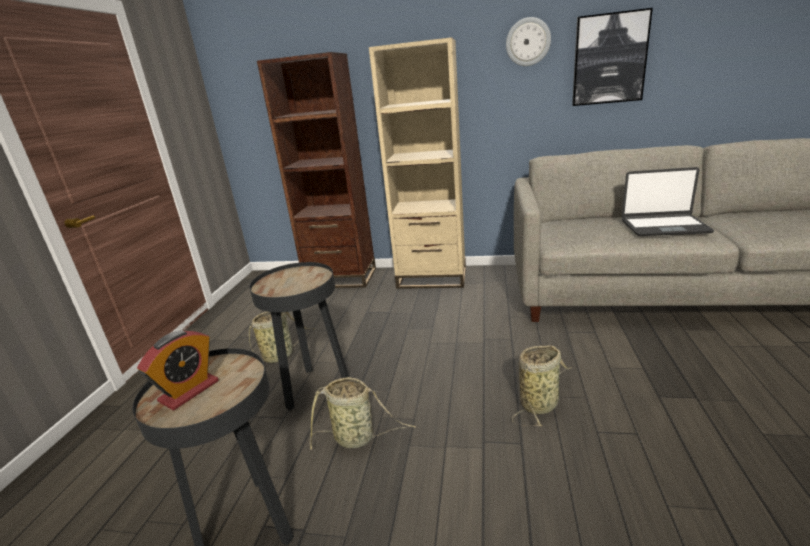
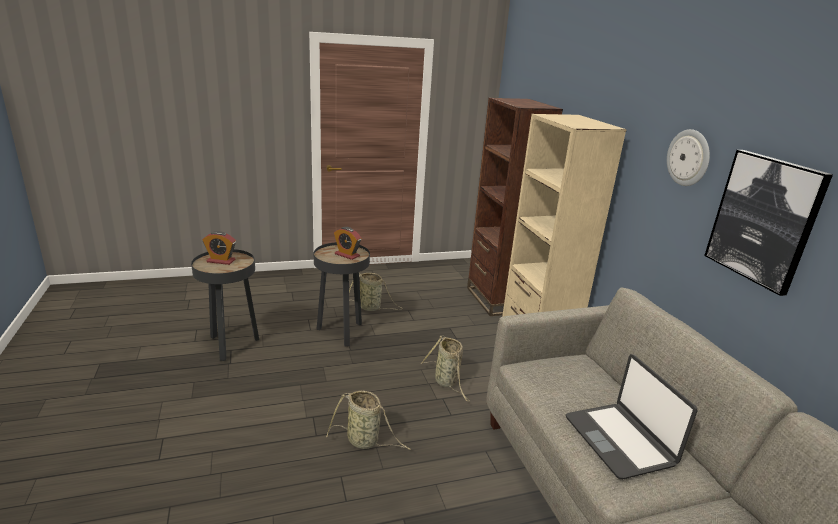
camera: 60 degrees right, 0 degrees up
basket [309,377,416,450] -> basket moved to [421,336,470,402]
none -> alarm clock [334,227,361,260]

